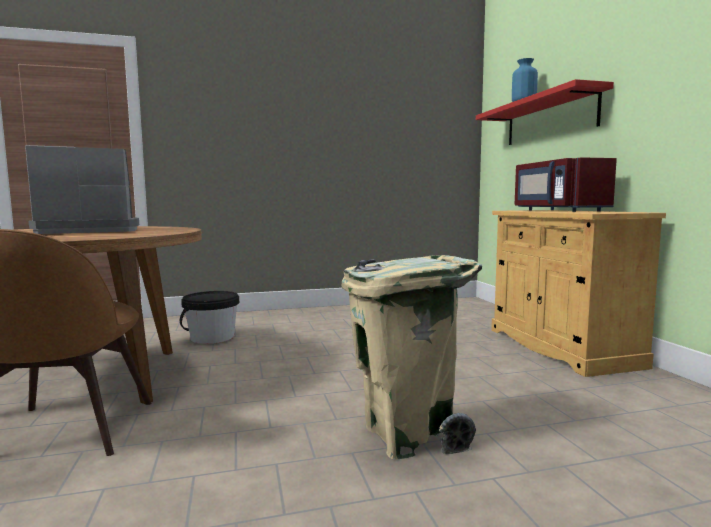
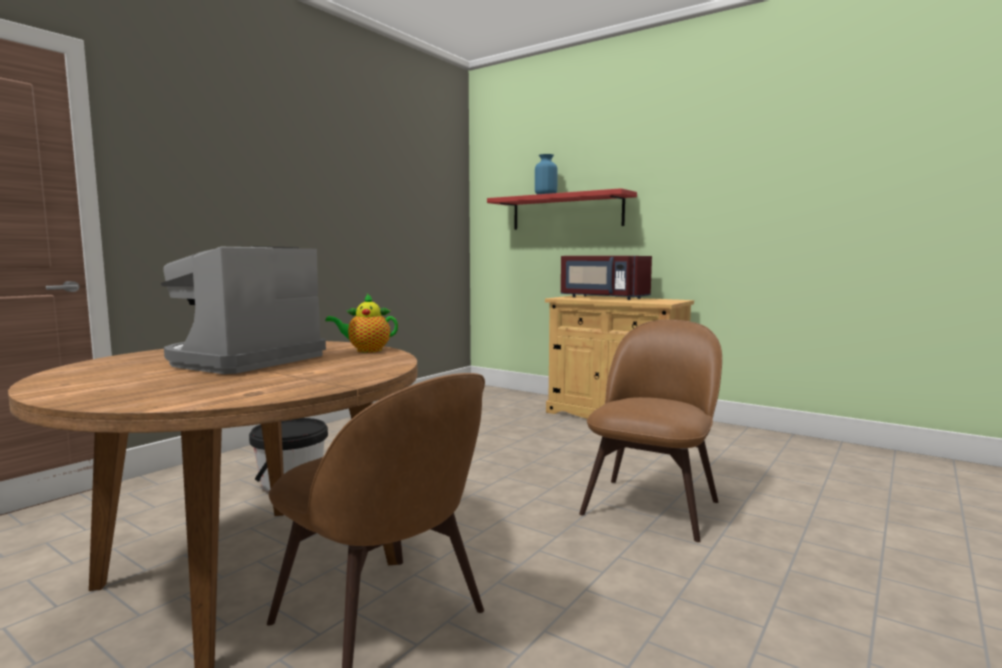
camera: 40 degrees left, 0 degrees up
beige trash can [342,255,482,460] -> brown chair [579,320,722,542]
none -> teapot [325,294,398,353]

